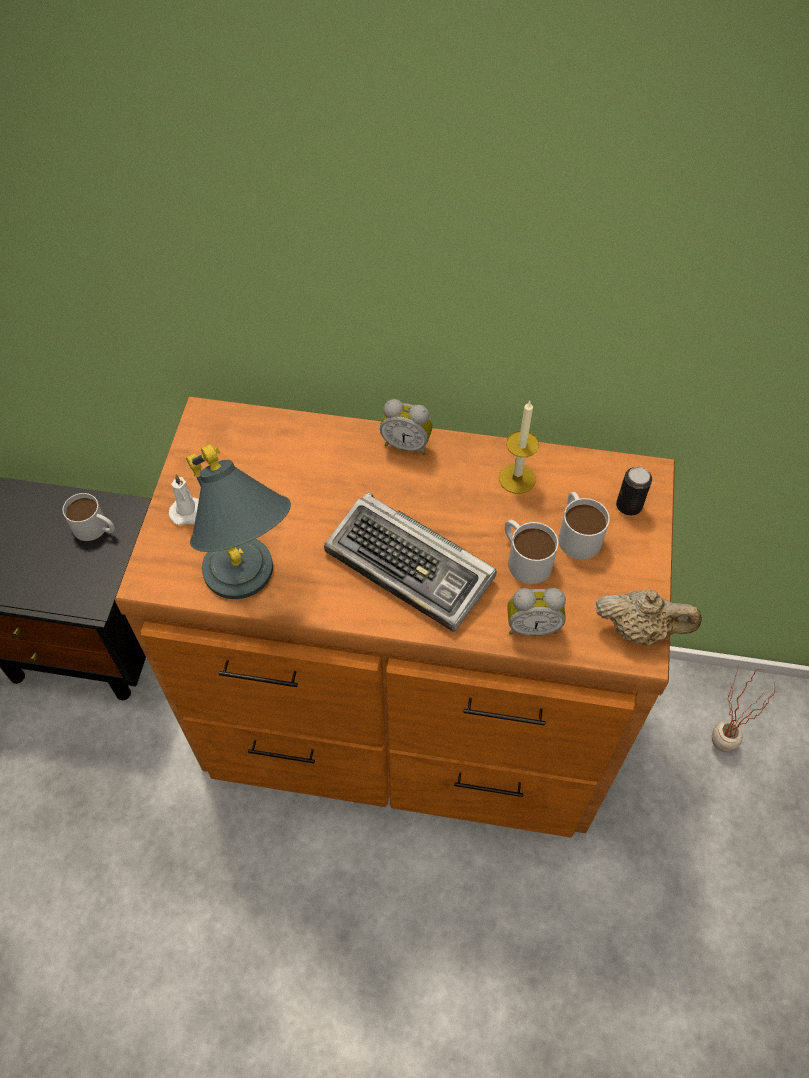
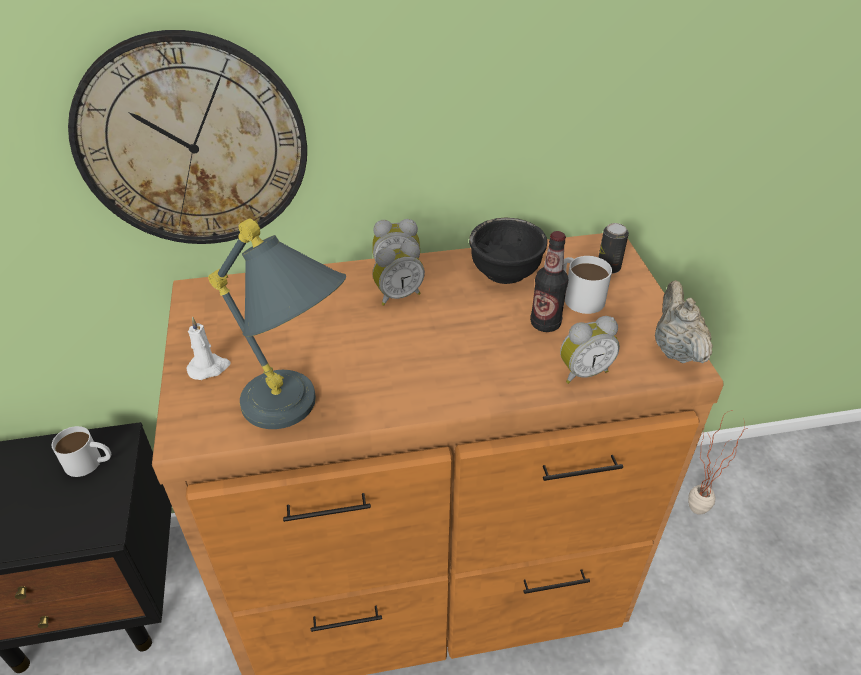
camera: 20 degrees left, 15 degrees down
keyboard [324,492,497,632] -> none
candle [499,401,539,494] -> black bowl [469,218,547,284]
white mug [505,520,558,584] -> bottle [530,231,569,332]
beige teapot [596,590,702,646] -> beige teapot turned 90 degrees counterclockwise [655,280,713,364]
none -> wall clock [68,30,307,244]
none -> alarm clock [373,241,425,306]

